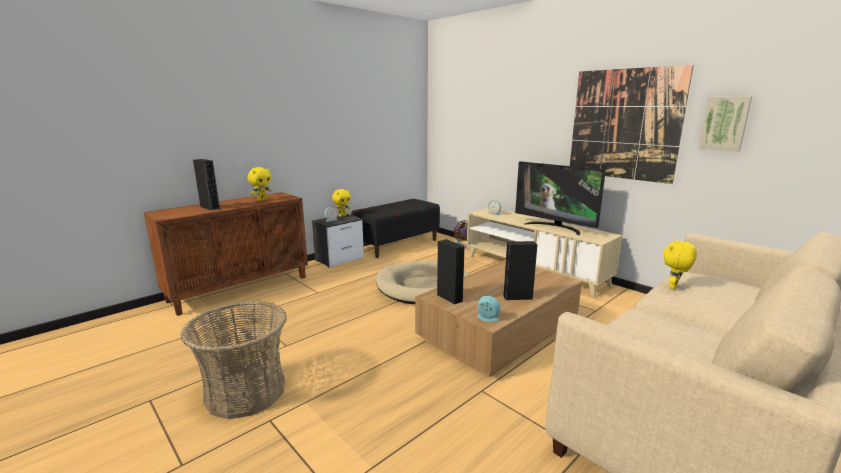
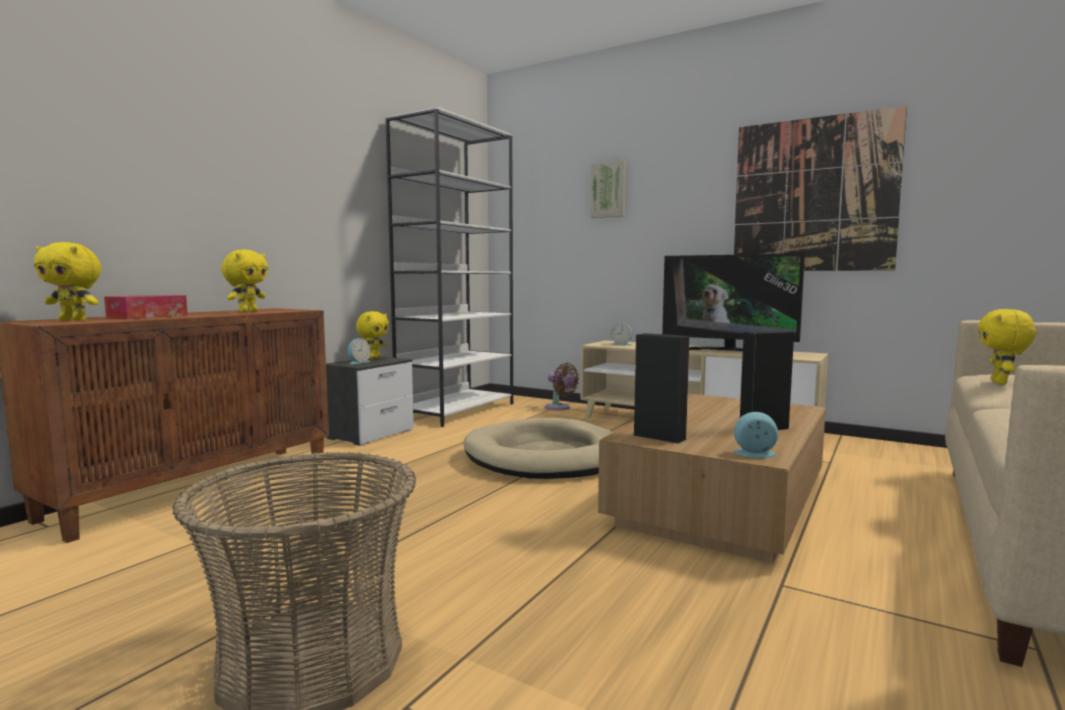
camera: 15 degrees left, 10 degrees down
black speaker [193,159,220,210] -> tissue box [104,295,188,319]
black bench [351,199,440,258] -> white bookcase [385,107,513,427]
picture [699,96,752,152] -> picture moved to [590,161,626,218]
none -> yellow plush toy [34,242,101,321]

